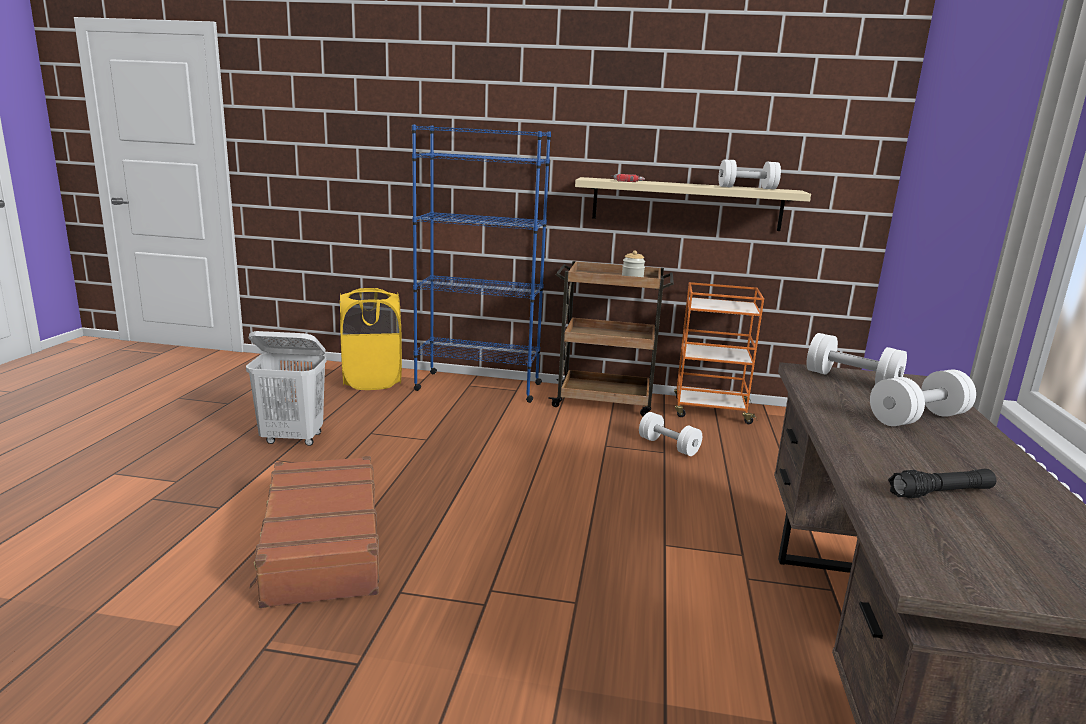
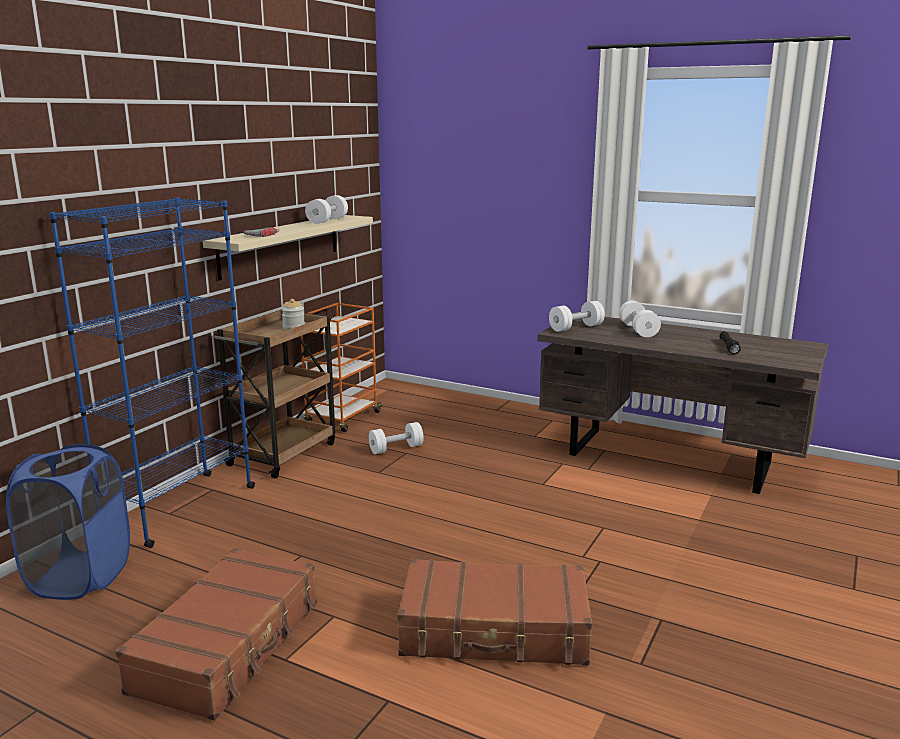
camera: 70 degrees left, 0 degrees up
white laundry basket [246,331,327,446] -> brown suitcase [116,548,317,721]
yellow laundry basket [340,288,402,390] -> blue laundry basket [6,444,130,600]

